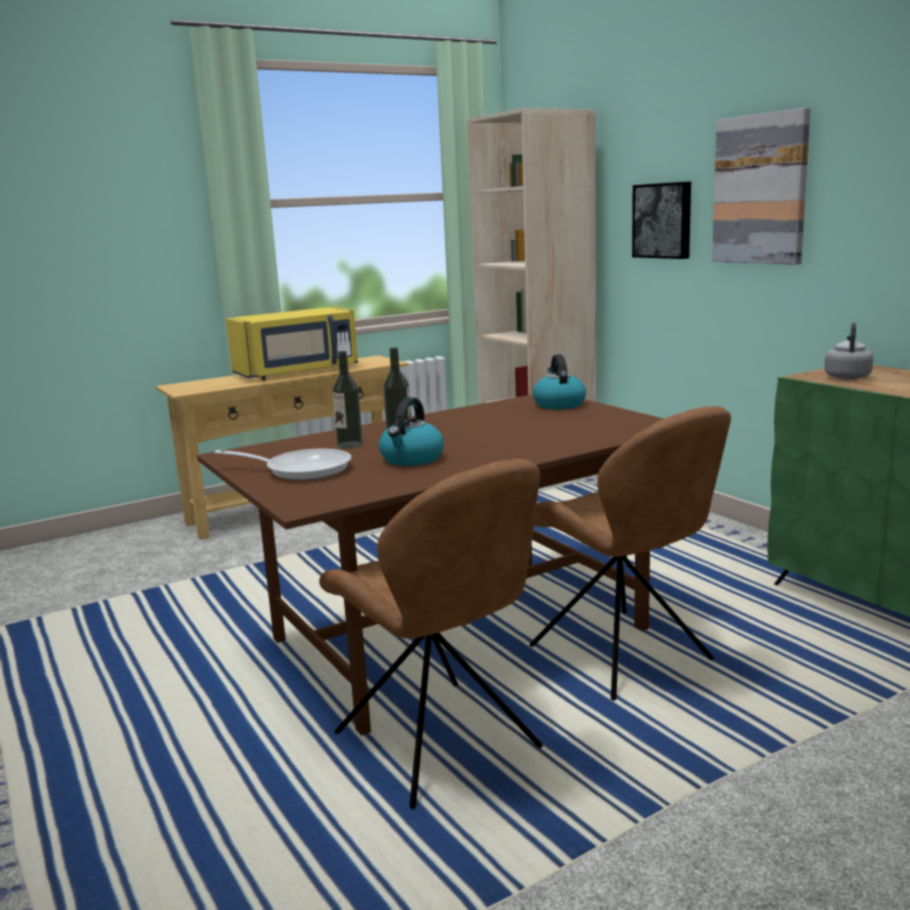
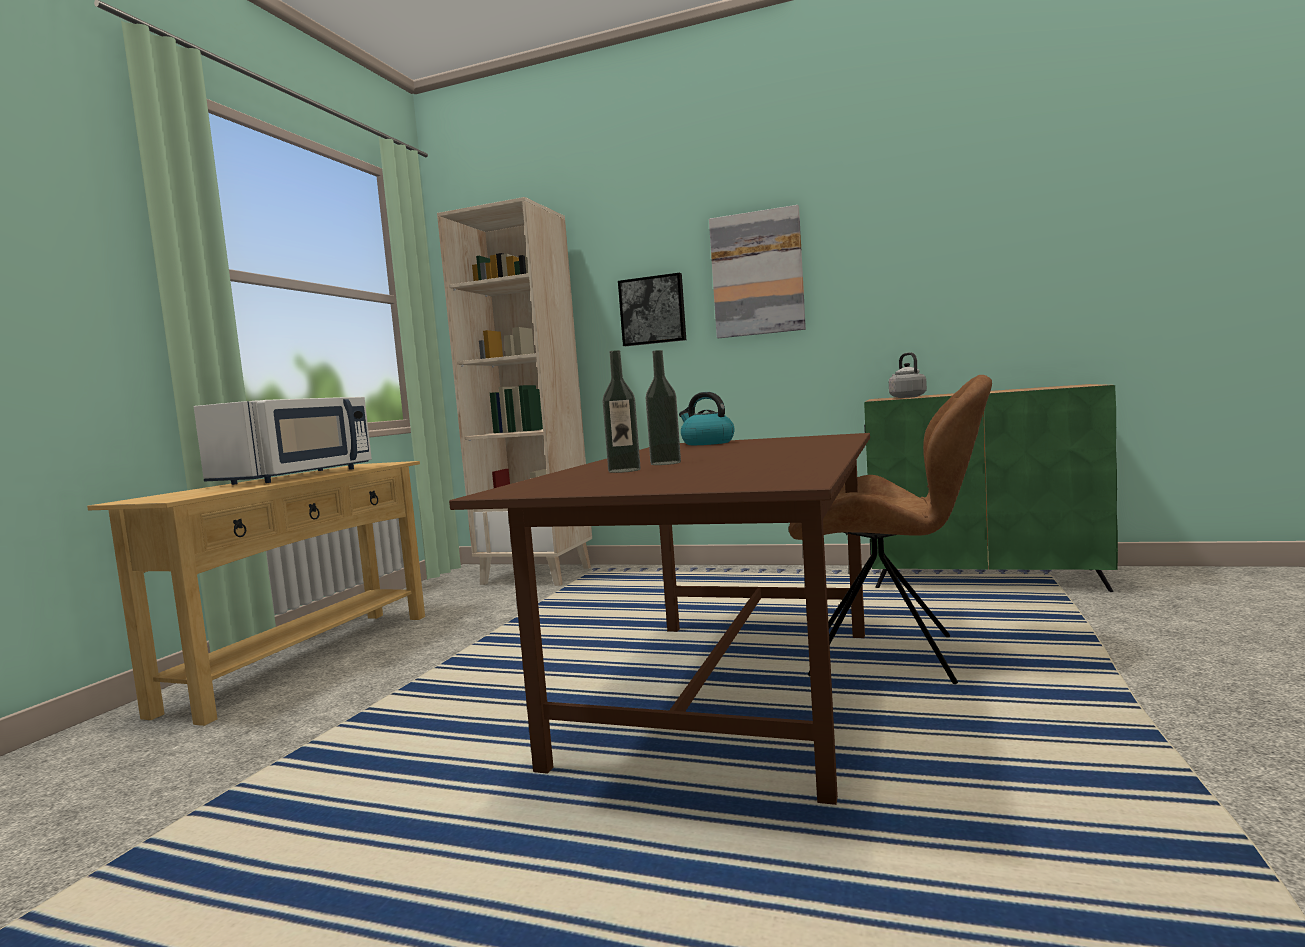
camera: 40 degrees left, 10 degrees down
frying pan [215,449,351,480] -> none
yellow microwave [226,307,358,380] -> white microwave [194,397,372,485]
brown chair [319,459,543,809] -> none
kettle [379,397,444,466] -> none

